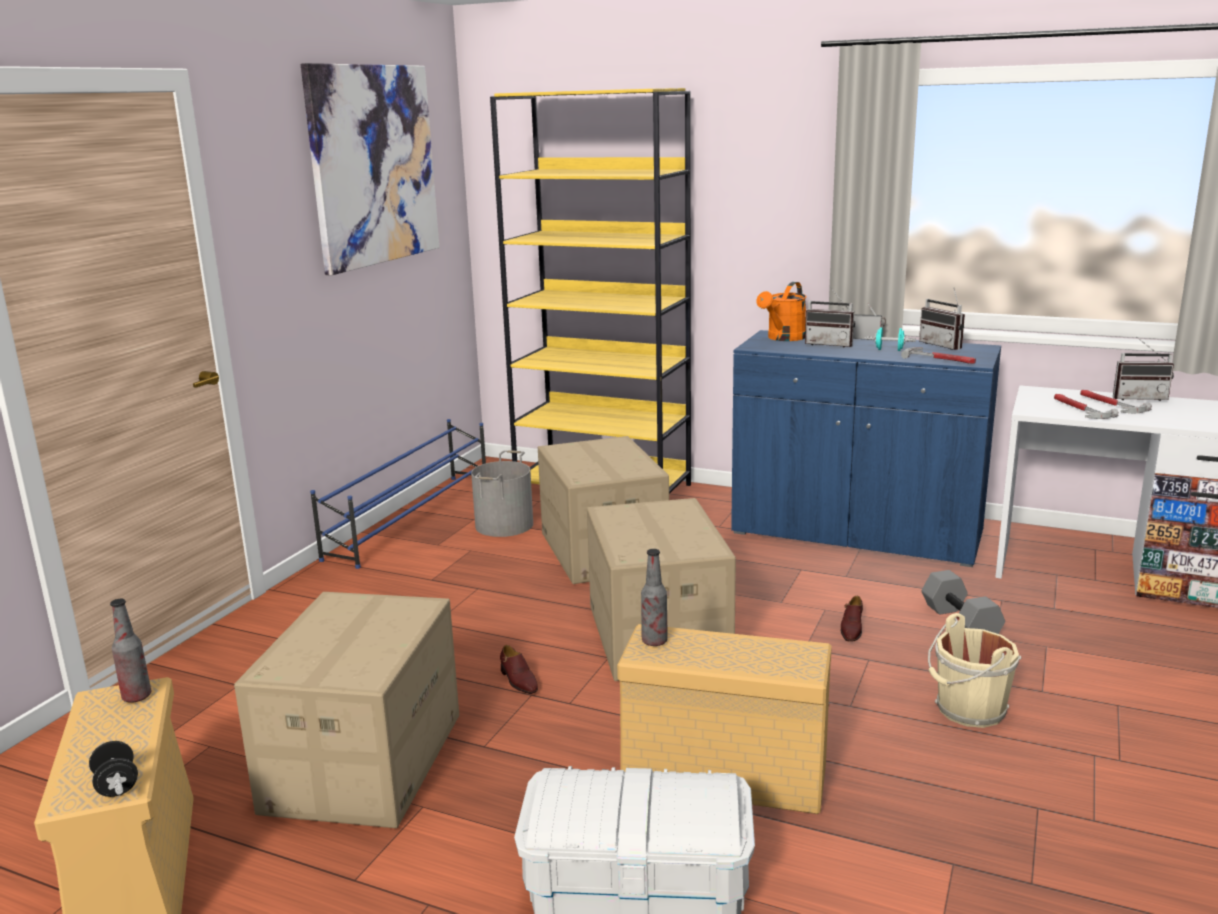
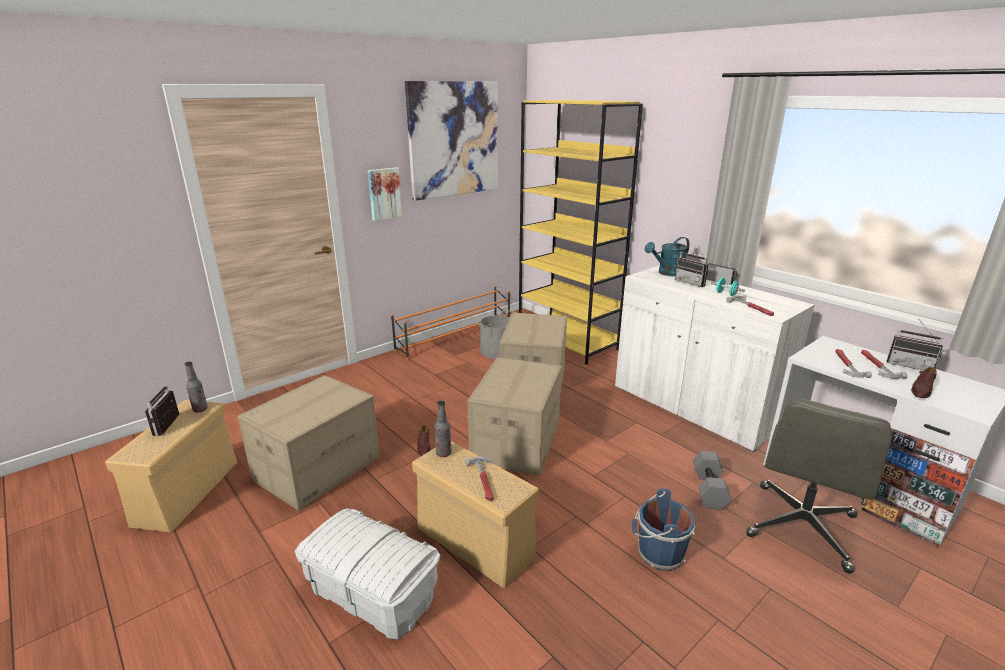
camera: 25 degrees right, 5 degrees up
black dumbbell [89,741,138,797] -> none
blue shoe rack [310,419,486,569] -> orange shoe rack [391,285,510,360]
blue cabinet [731,330,1001,567] -> white cabinet [615,265,815,452]
orange watering can [756,282,807,341] -> turquoise watering can [645,237,690,276]
brown shoe [841,596,863,641] -> brown shoe moved to [911,367,937,398]
radio [919,289,965,350] -> radio moved to [145,383,179,436]
beige bucket [928,613,1021,728] -> blue bucket [632,488,695,571]
none -> picture [368,167,402,221]
none -> hammer [466,457,494,501]
none -> grey office chair [746,398,892,573]

